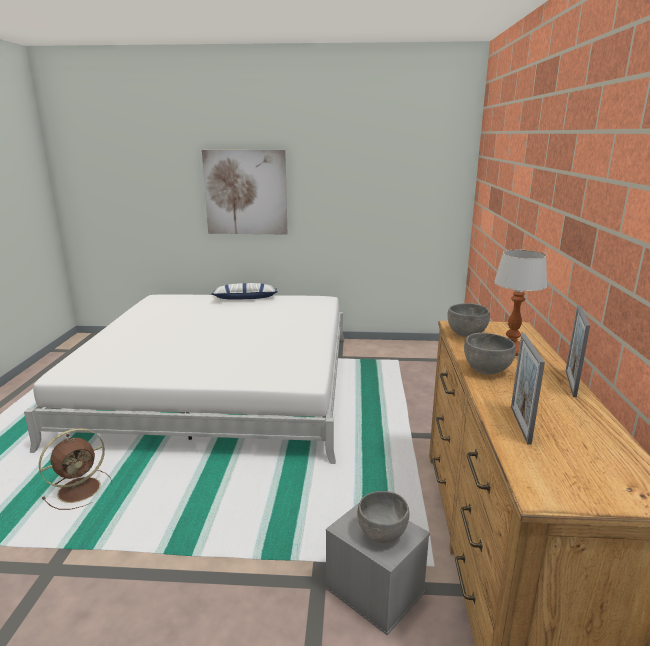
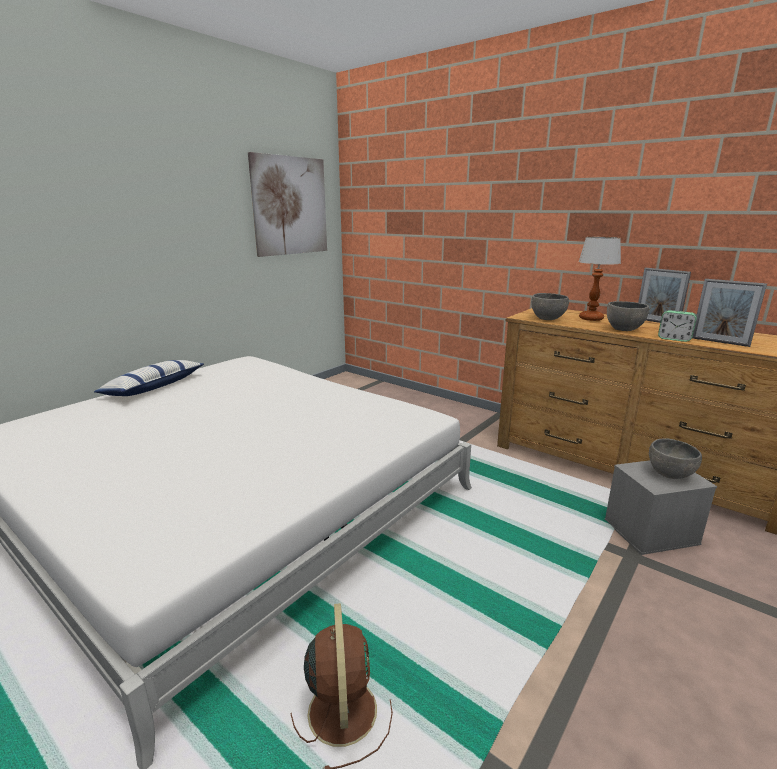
camera: 55 degrees left, 0 degrees up
picture [202,150,288,235] -> picture moved to [248,152,327,257]
none -> alarm clock [658,310,697,342]

